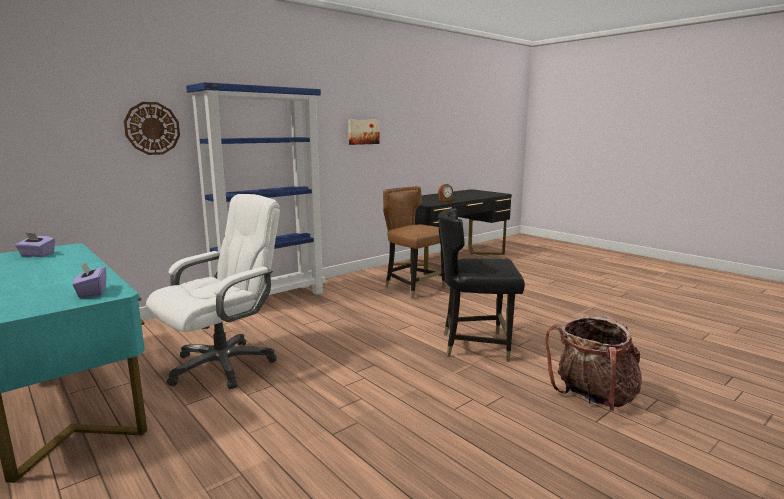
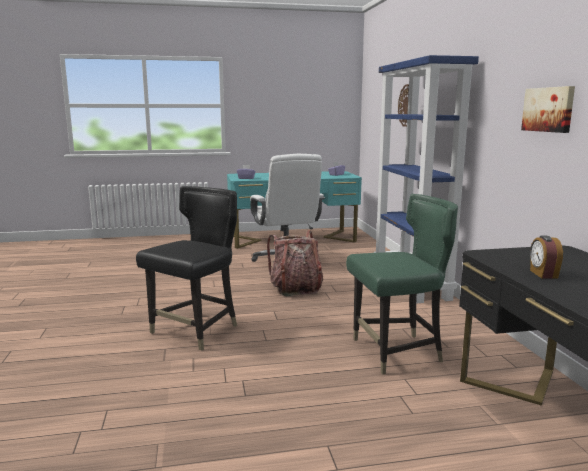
camera: 120 degrees right, 0 degrees up
brown chair [383,186,446,299] -> green chair [346,194,458,375]
backpack [545,315,642,412] -> backpack moved to [267,230,324,296]

